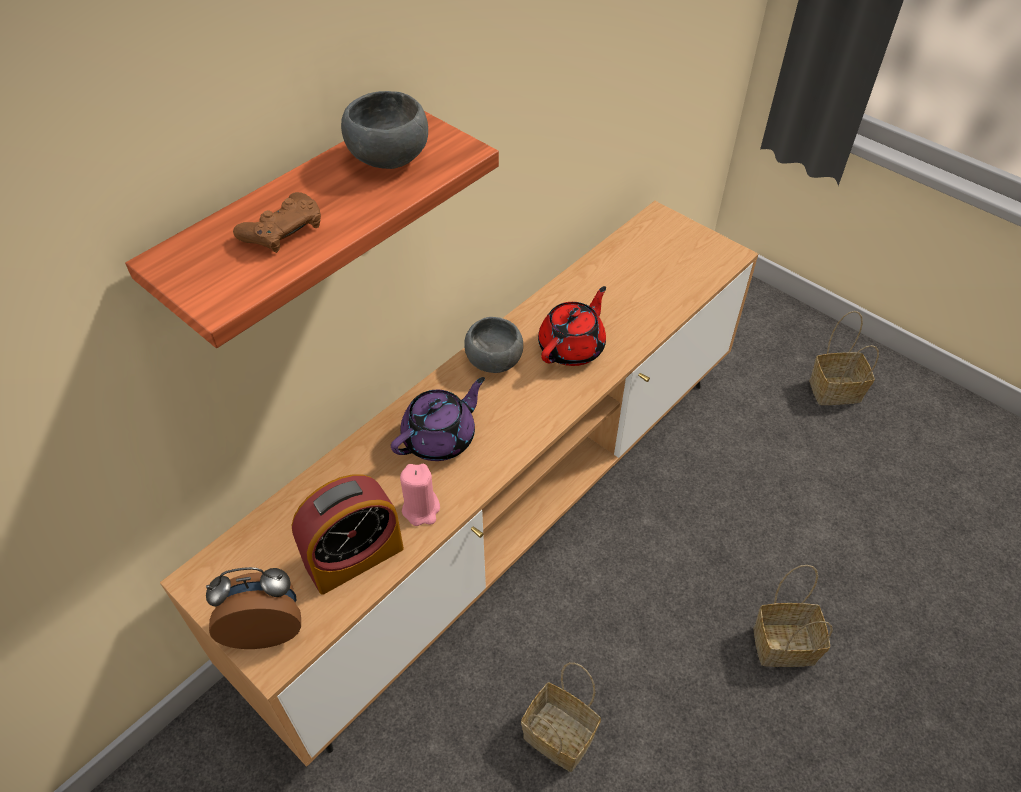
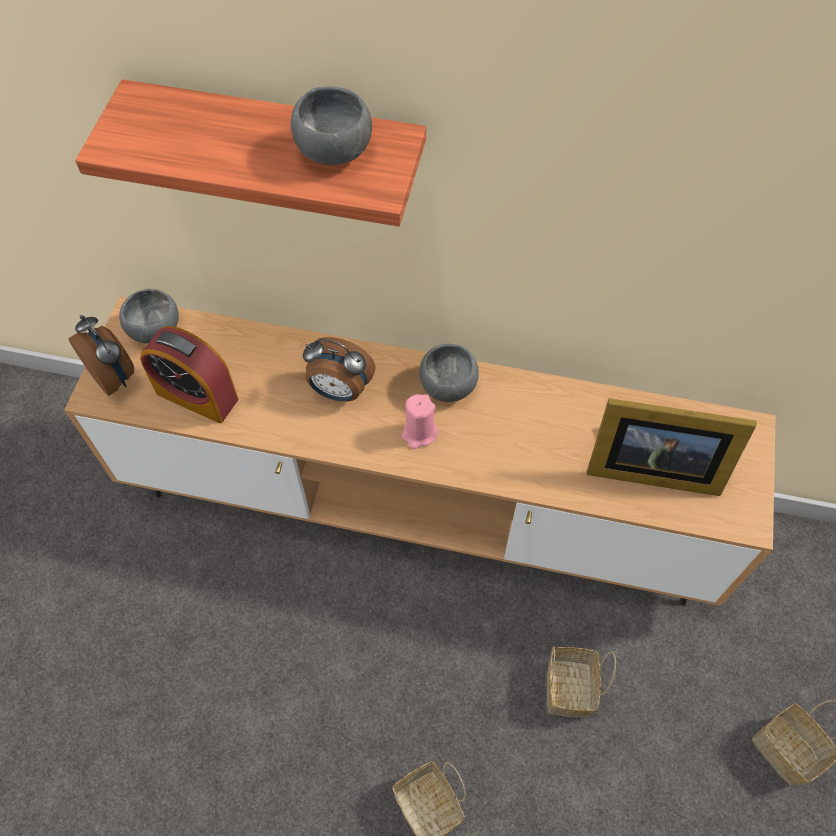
camera: 60 degrees right, 10 degrees up
brown game controller [233,192,321,253] -> none
purple teapot [391,377,485,461] -> alarm clock [303,337,376,401]
pink candle [400,464,440,526] -> pink candle moved to [402,394,439,449]
basket [521,662,601,772] -> basket moved to [547,646,616,718]
red teapot [538,286,606,366] -> none
none -> grey bowl [119,289,179,344]
none -> picture frame [587,398,757,496]

